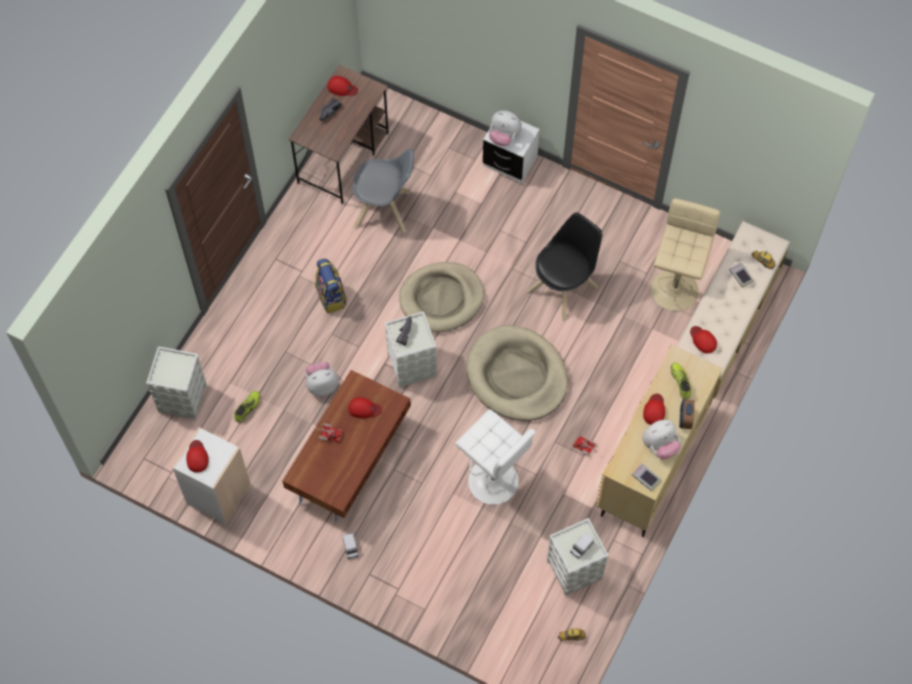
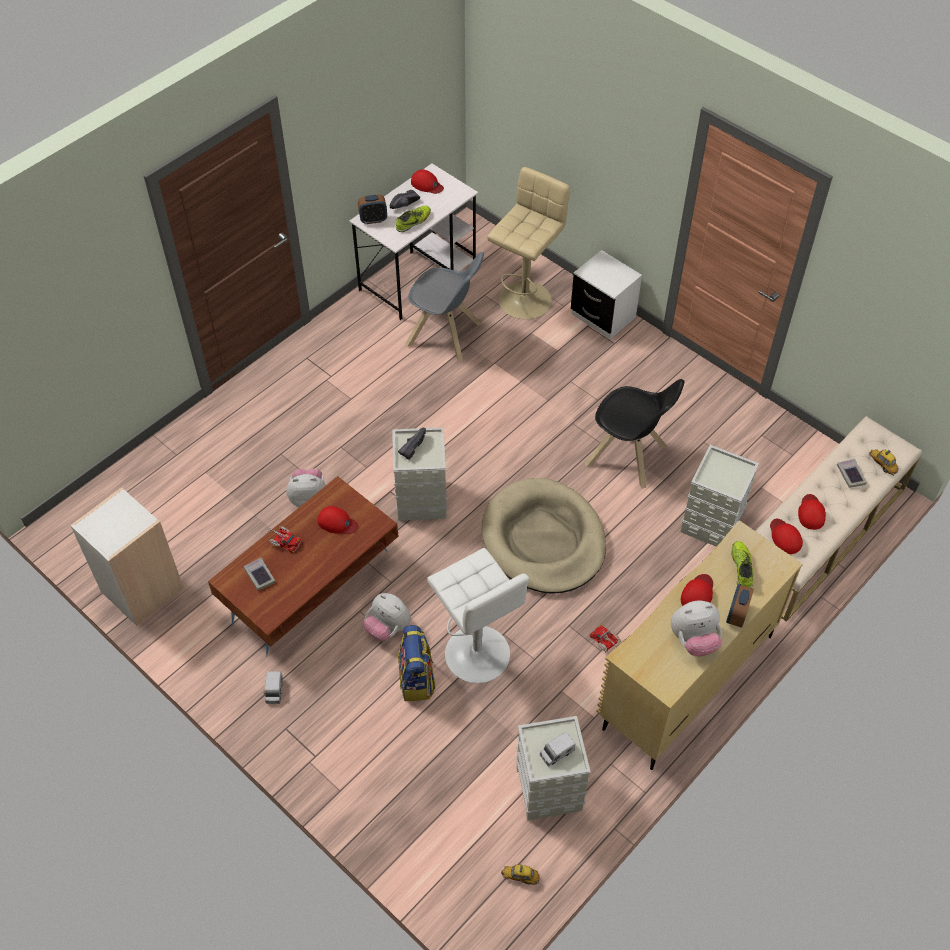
camera: 15 degrees right, 10 degrees down
grey storage box [146,346,207,419] -> grey storage box moved to [681,445,759,547]
red cap [186,440,209,473] -> red cap moved to [798,494,826,530]
shoe [234,391,260,423] -> shoe moved to [396,206,431,232]
brown desk [288,65,389,204] -> white desk [349,164,478,320]
backpack [315,258,347,313] -> backpack moved to [398,625,436,701]
beige dog bed [399,262,484,332] -> none
plush toy [489,111,522,146] -> plush toy moved to [363,593,411,641]
black chair [527,212,602,321] -> black chair turned 60 degrees clockwise [584,379,684,489]
book [632,463,661,491] -> book moved to [244,558,275,590]
beige stool [651,198,720,311] -> beige stool moved to [487,167,570,319]
none -> alarm clock [358,195,387,224]

